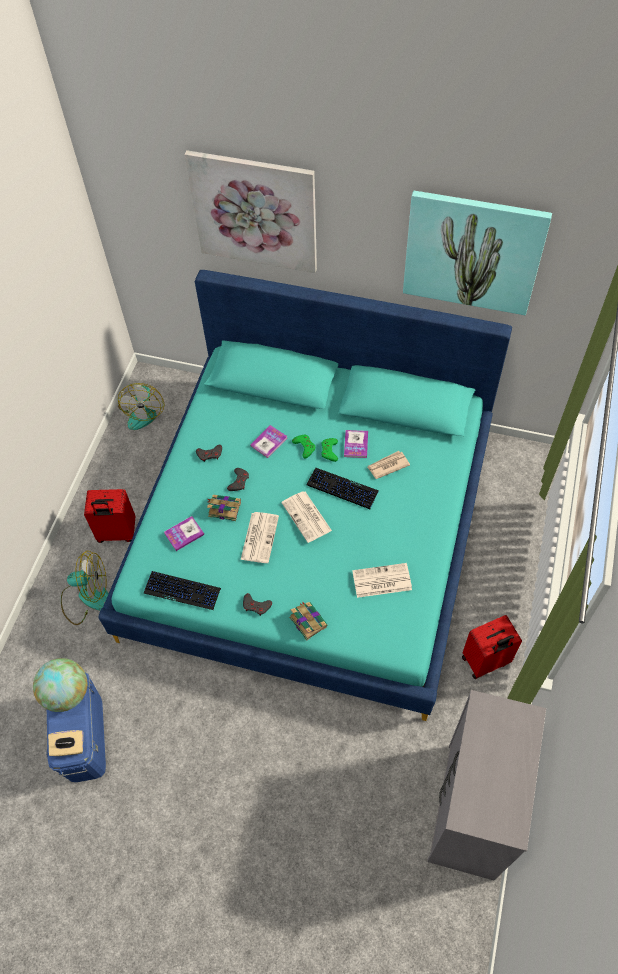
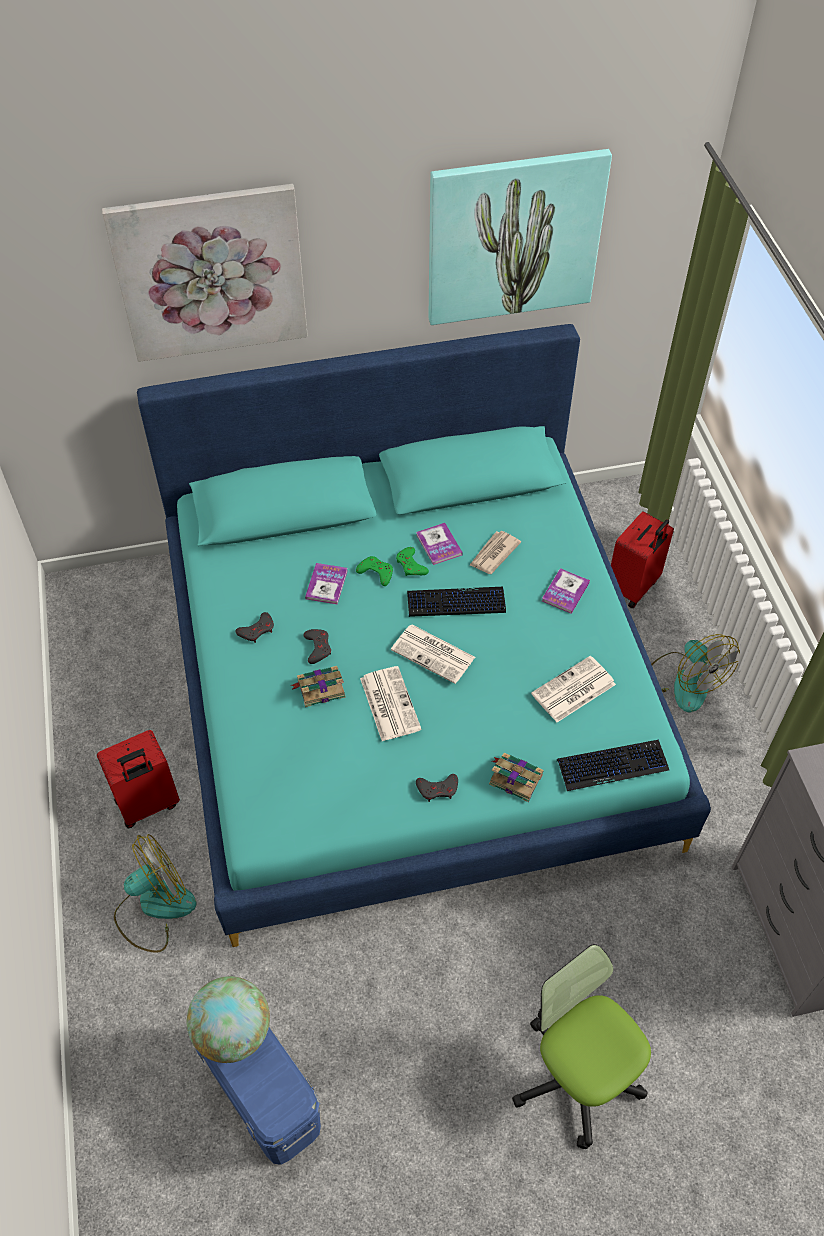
camera: 30 degrees left, 5 degrees down
beige tissue box [48,730,83,756] -> none
fan [118,383,164,430] -> fan moved to [651,634,740,712]
keyboard [144,571,221,610] -> keyboard moved to [557,740,669,791]
book [164,516,204,551] -> book moved to [542,568,590,614]
red suitcase [462,615,522,679] -> red suitcase moved to [611,511,674,608]
none -> office chair [512,944,651,1149]

